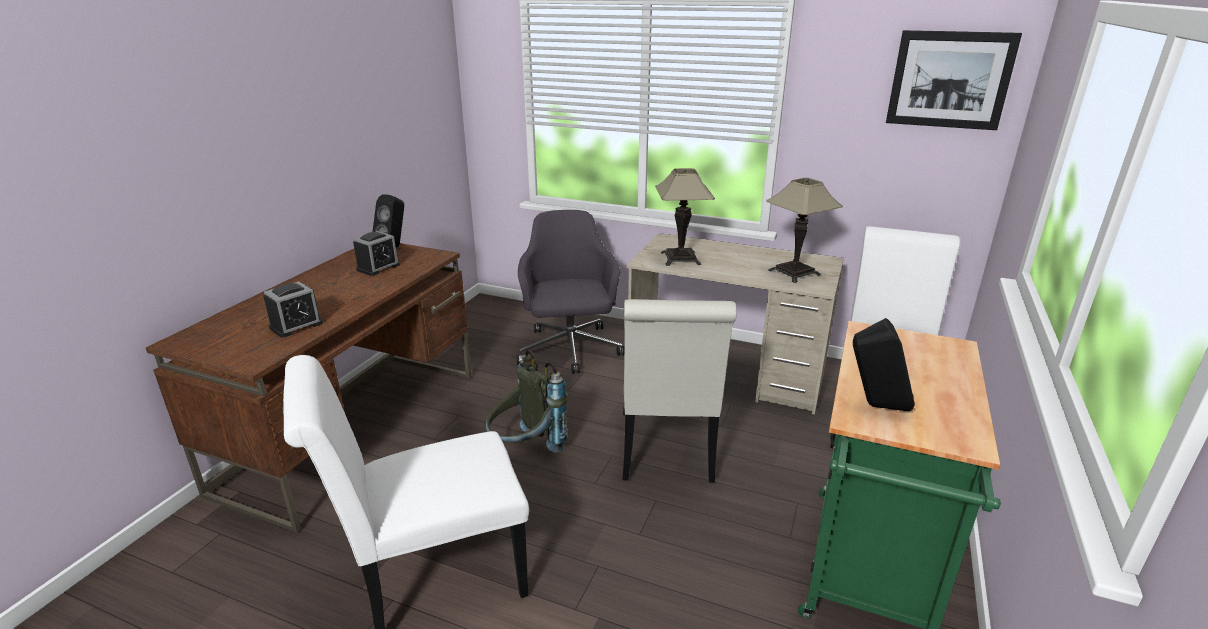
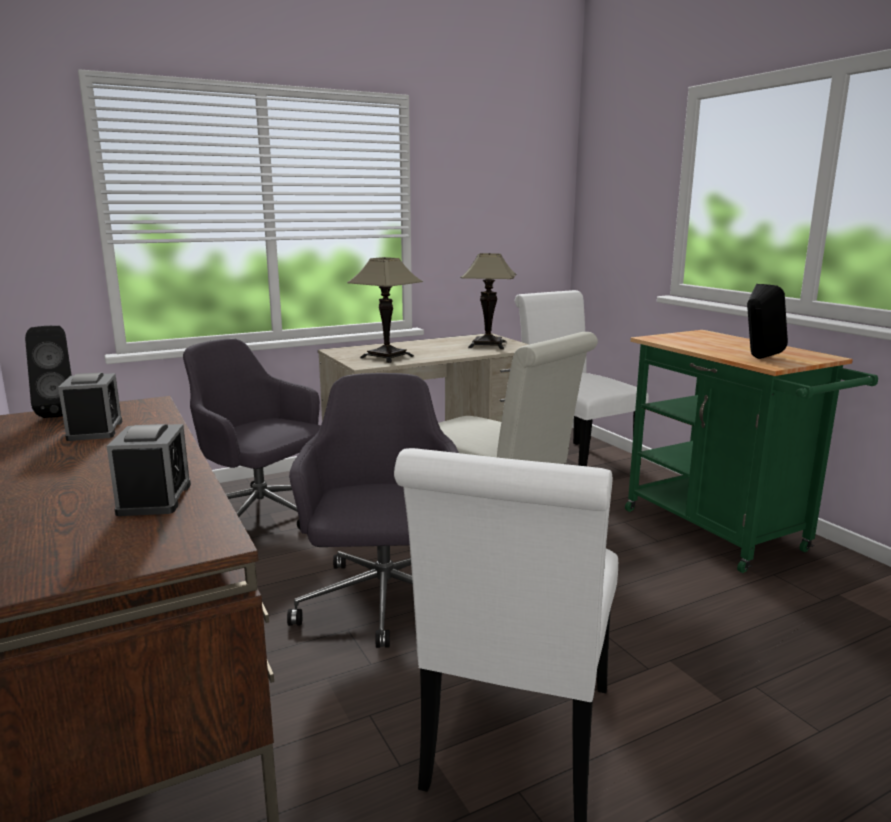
camera: 50 degrees left, 10 degrees down
grey backpack [486,350,567,453] -> grey office chair [287,373,459,648]
picture [886,30,1022,130] -> none

